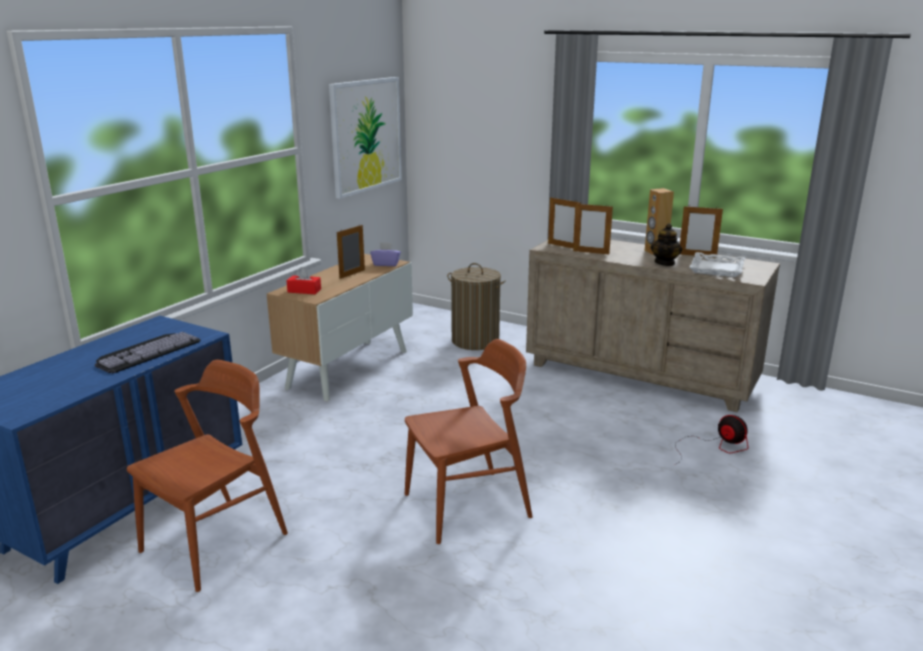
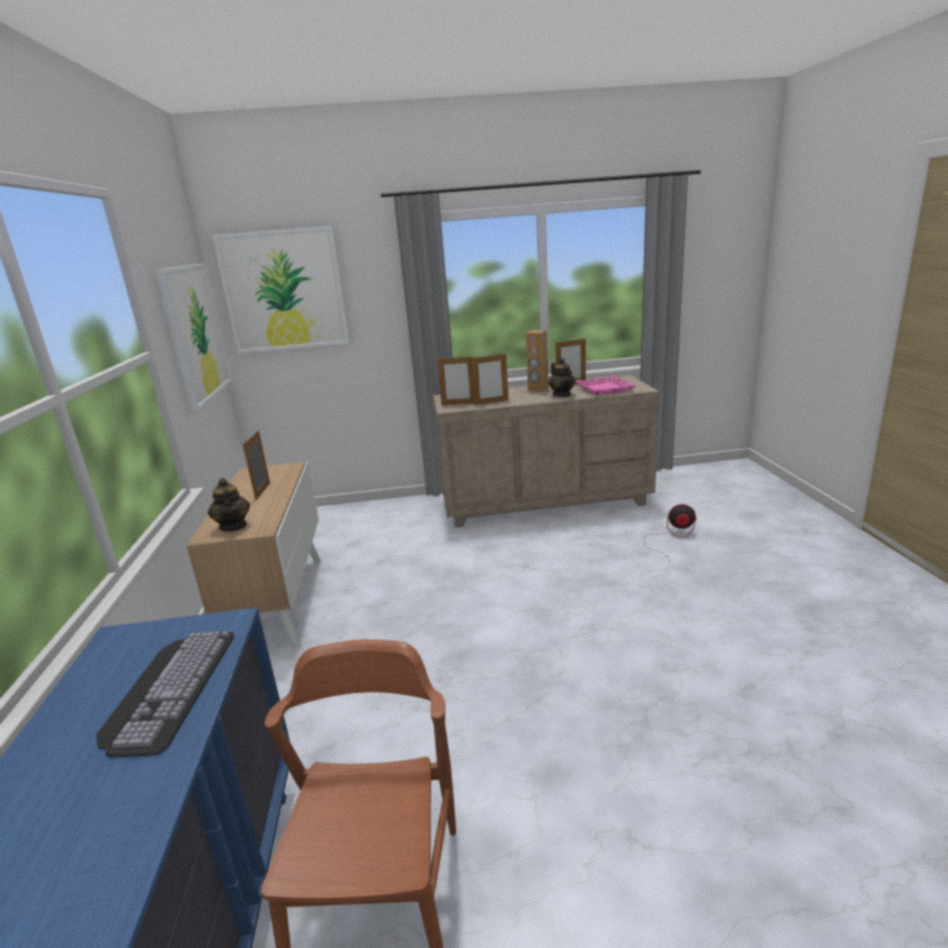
camera: 35 degrees left, 0 degrees up
red tissue box [286,267,321,294] -> teapot [208,478,250,531]
purple tissue box [370,242,401,266] -> none
brown chair [405,339,532,544] -> none
laundry basket [447,263,506,350] -> none
white tray [689,252,745,277] -> pink tray [576,375,636,396]
none -> picture [212,226,350,353]

